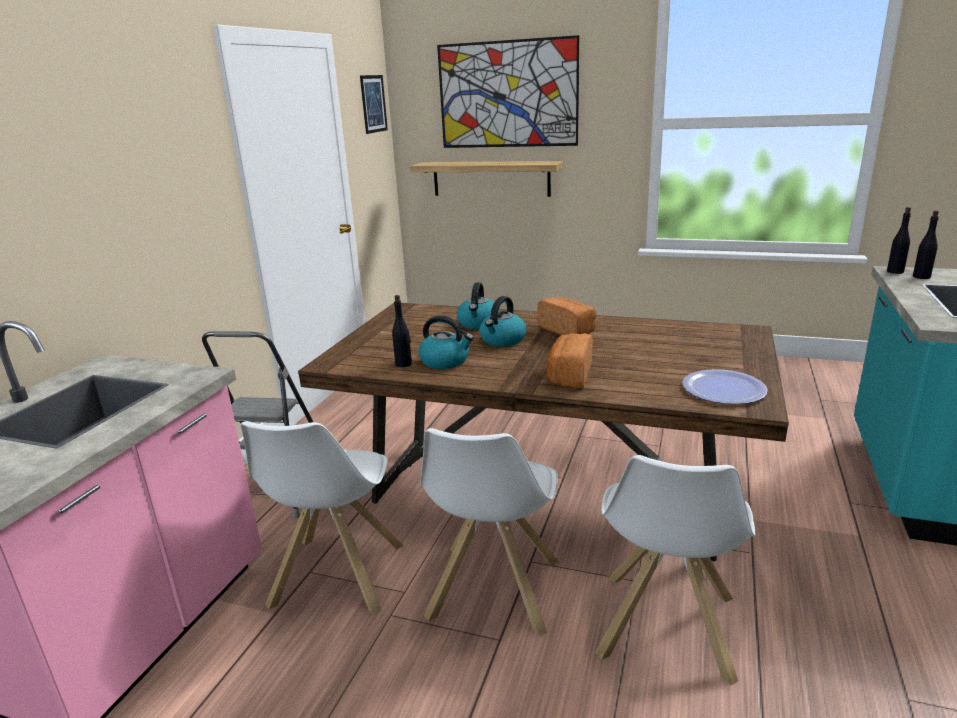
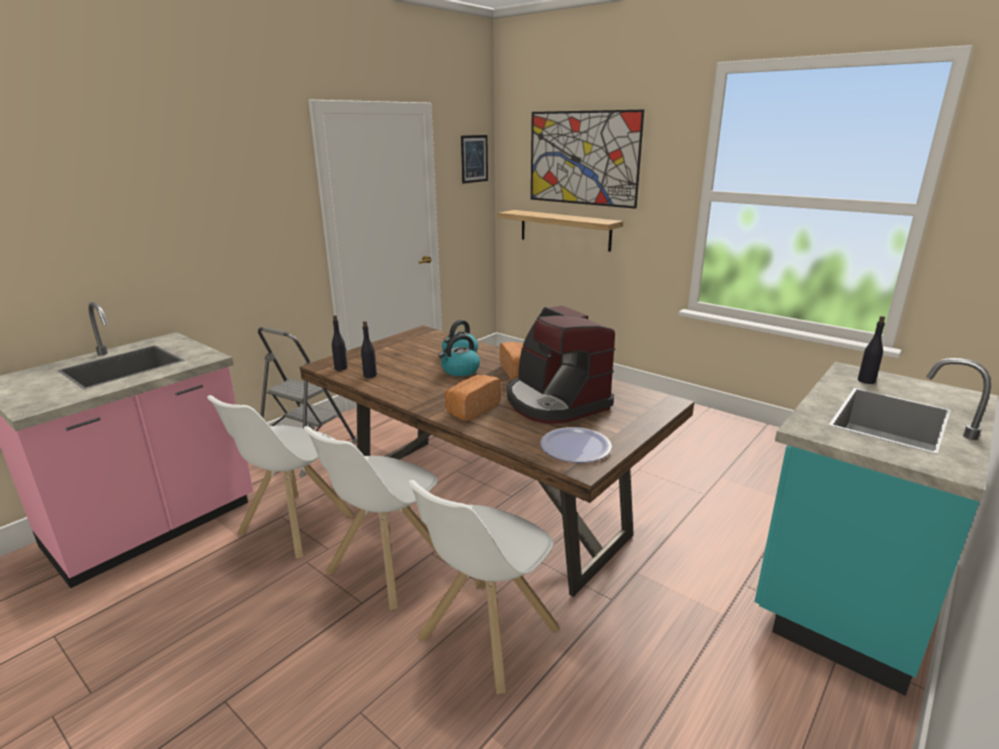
camera: 20 degrees right, 0 degrees up
kettle [418,316,474,369] -> none
black bottle [887,207,911,274] -> black bottle moved to [332,315,348,371]
none -> coffee machine [507,305,616,424]

